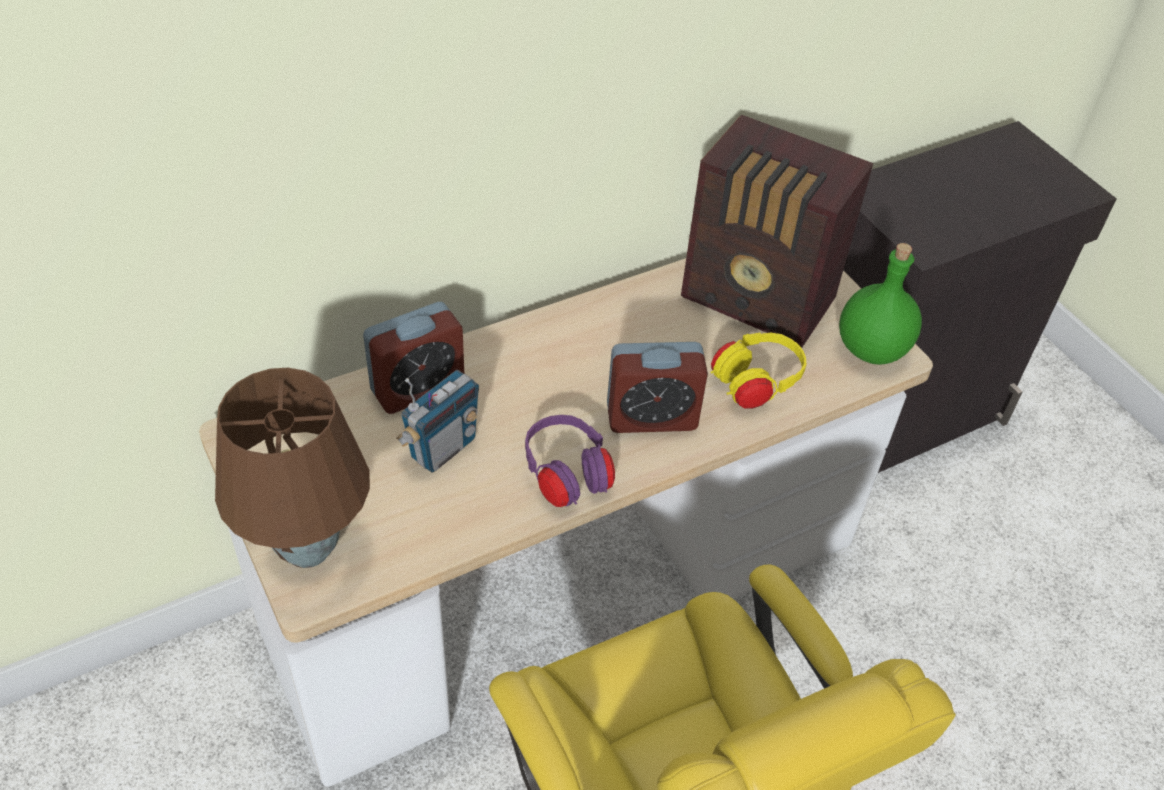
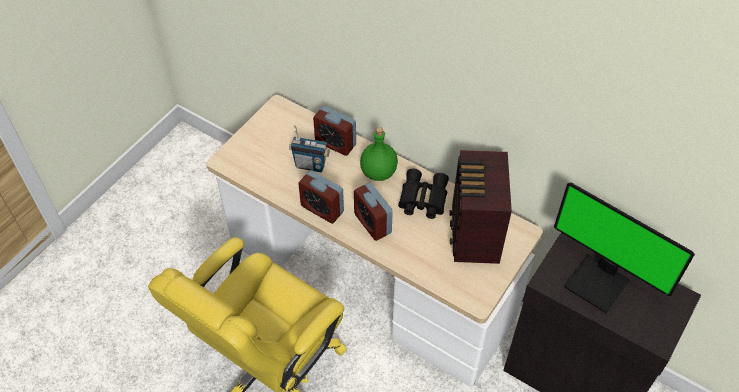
camera: 65 degrees right, 5 degrees up
brown table lamp [215,368,370,568] -> none
purple headphones [525,415,615,507] -> alarm clock [298,170,344,224]
yellow headphones [710,333,807,409] -> none
green bottle [839,243,922,365] -> green bottle moved to [360,127,398,181]
none -> black binoculars [398,168,449,219]
none -> monitor [554,182,695,313]

